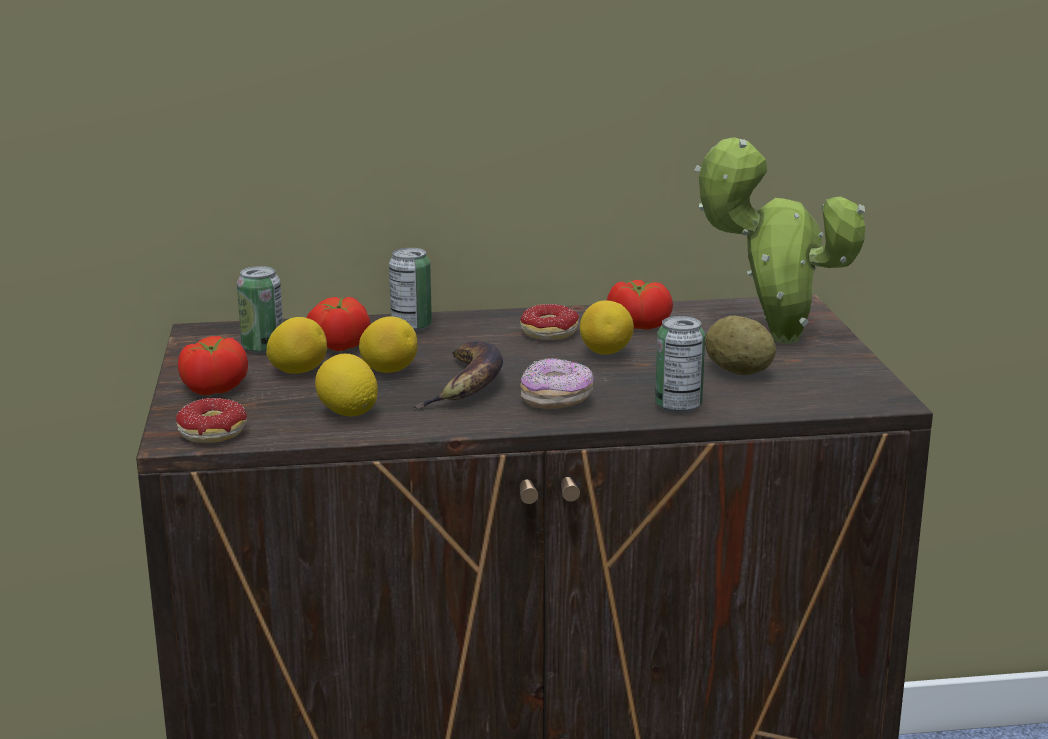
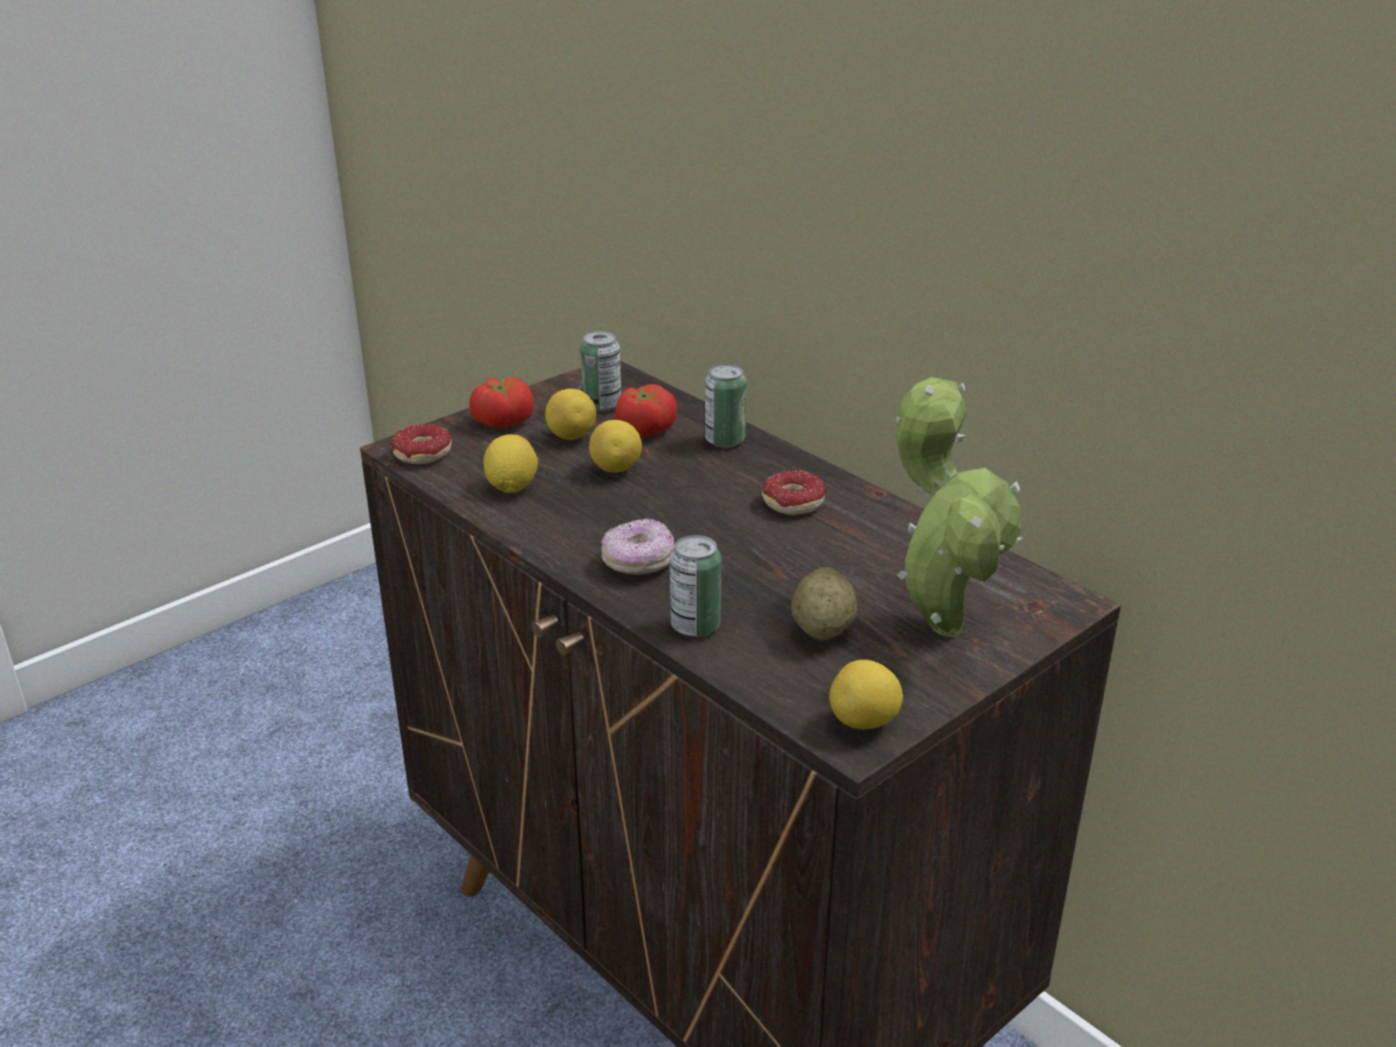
camera: 55 degrees right, 10 degrees up
banana [413,341,503,409] -> none
lemon [580,300,634,355] -> lemon moved to [829,660,903,729]
tomato [607,280,673,330] -> none

